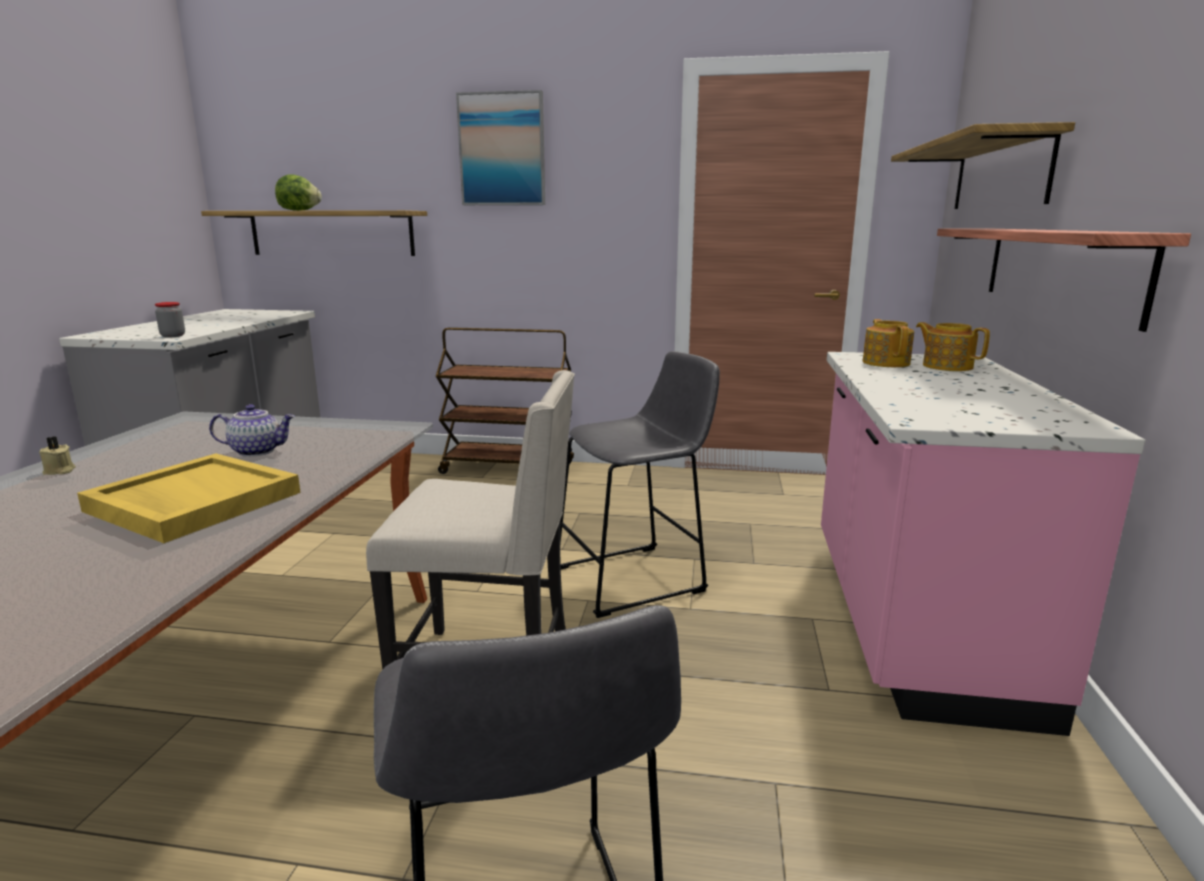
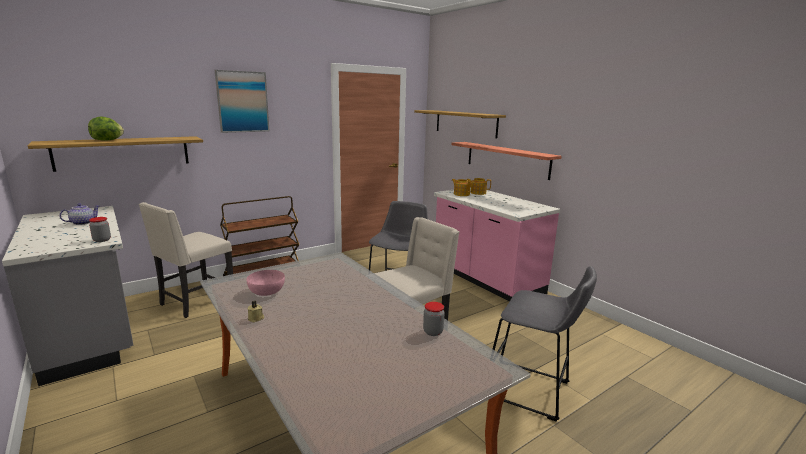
camera: 45 degrees left, 0 degrees up
yellow tray [77,454,301,543] -> none
teapot [209,404,295,457] -> teapot moved to [59,203,99,225]
none -> beige chair [139,202,233,318]
none -> pink bowl [247,270,285,296]
none -> jar [423,302,445,336]

